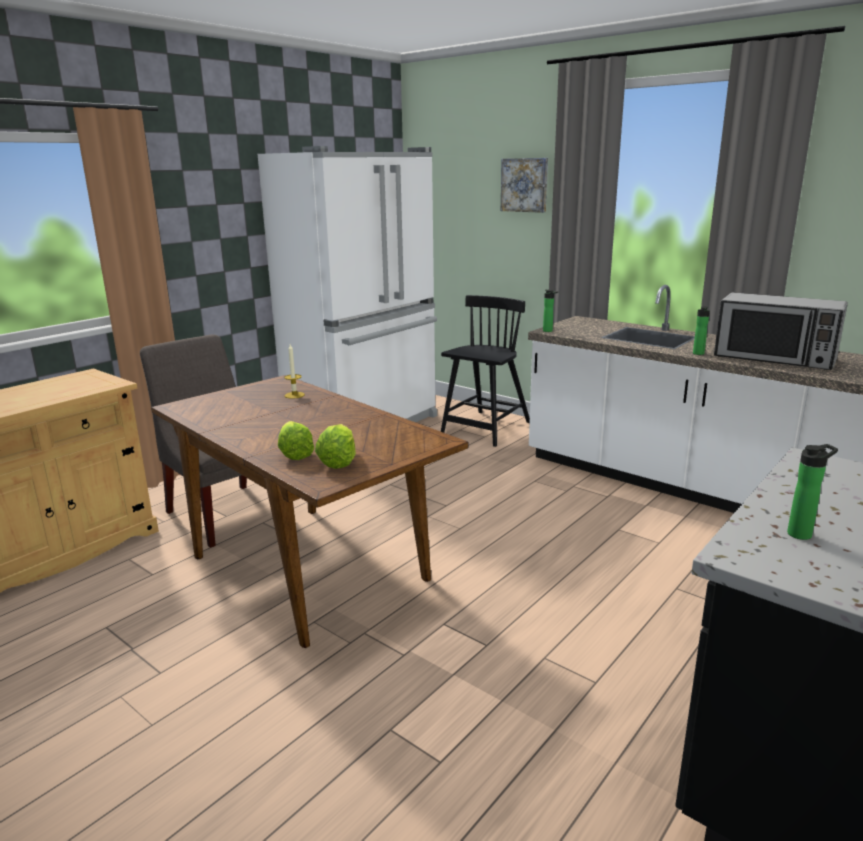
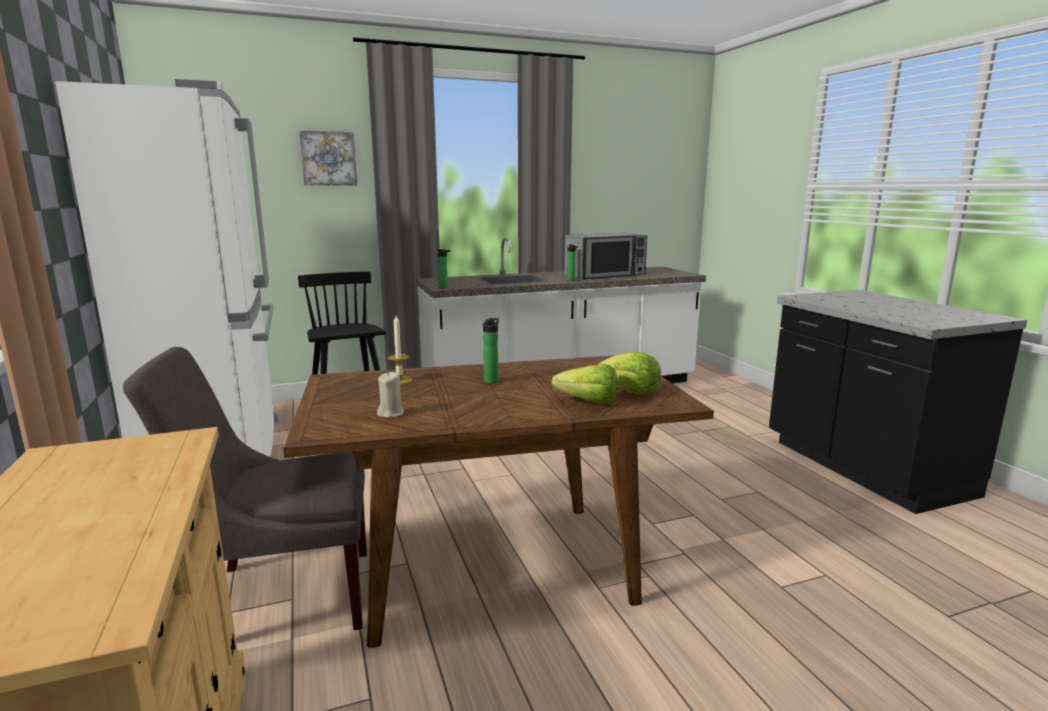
camera: 60 degrees left, 5 degrees down
bottle [787,444,838,540] -> bottle moved to [483,318,499,384]
none -> beige candle [377,372,404,418]

